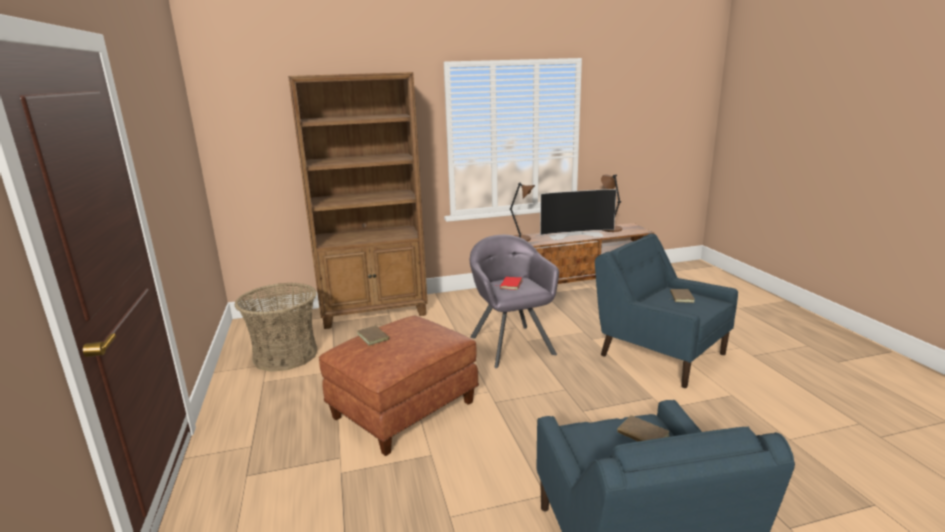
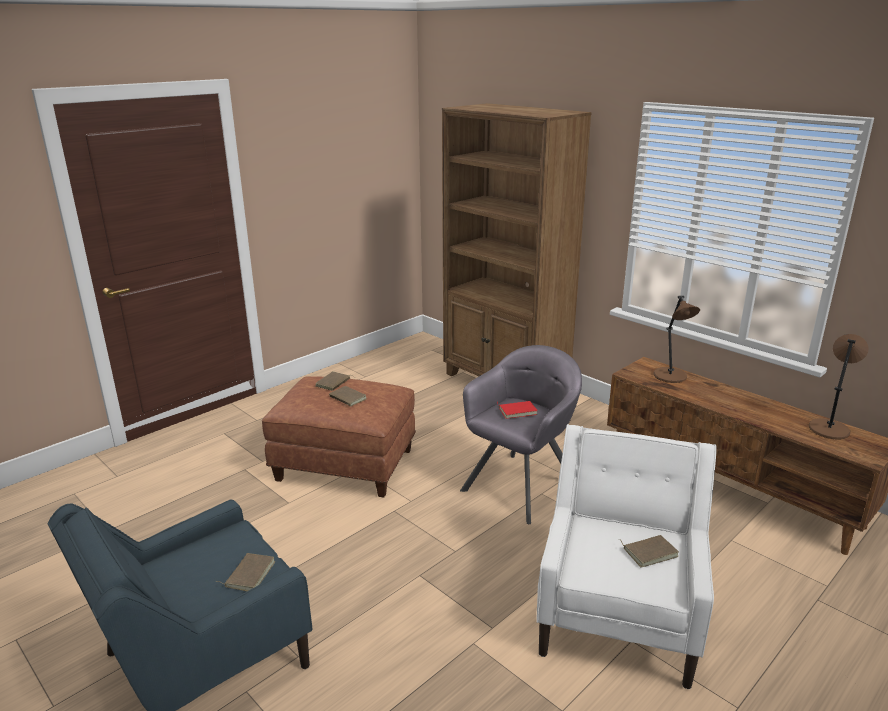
camera: 60 degrees right, 5 degrees up
basket [235,283,317,372] -> none
television [540,189,617,240] -> none
blue armchair [595,233,738,388] -> white armchair [536,424,717,689]
none -> brown book [329,386,366,407]

